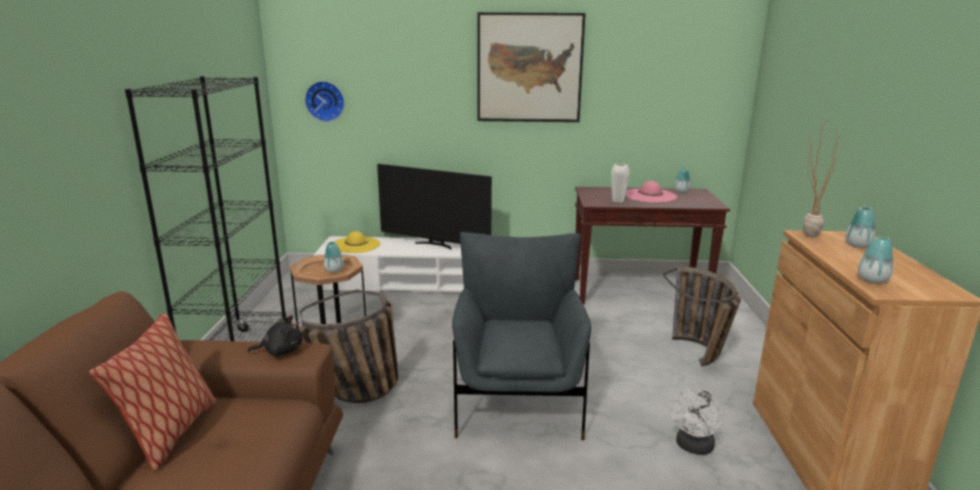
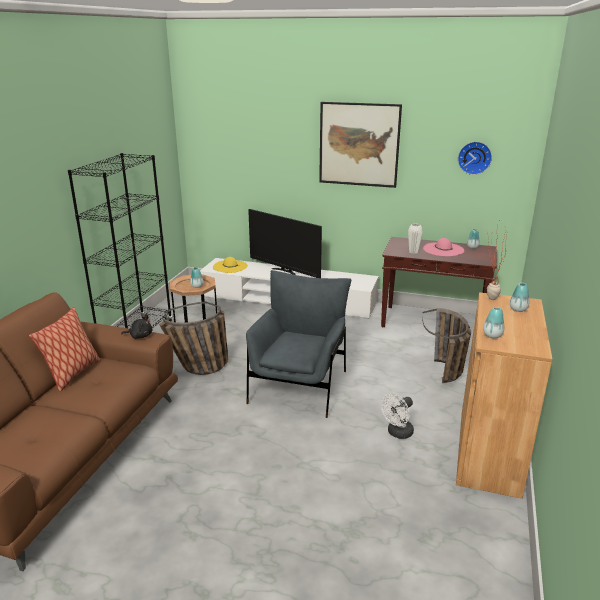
camera: 15 degrees right, 5 degrees up
wall clock [305,81,345,122] -> wall clock moved to [458,141,492,175]

